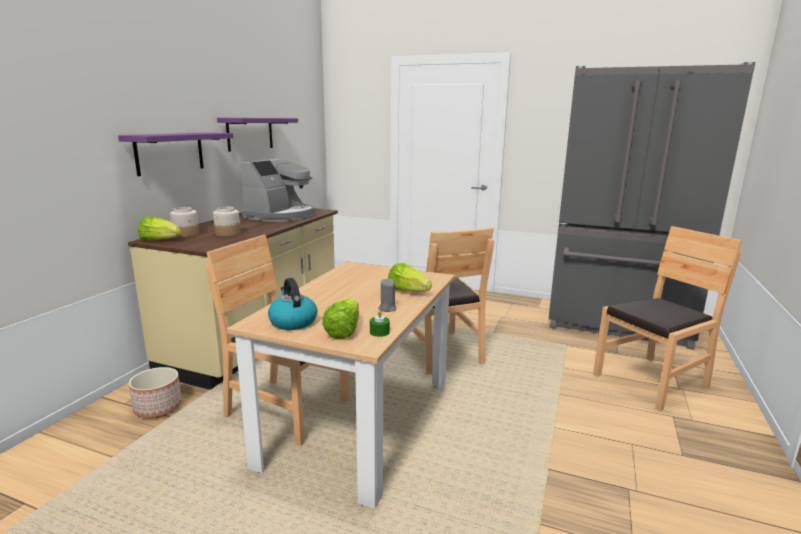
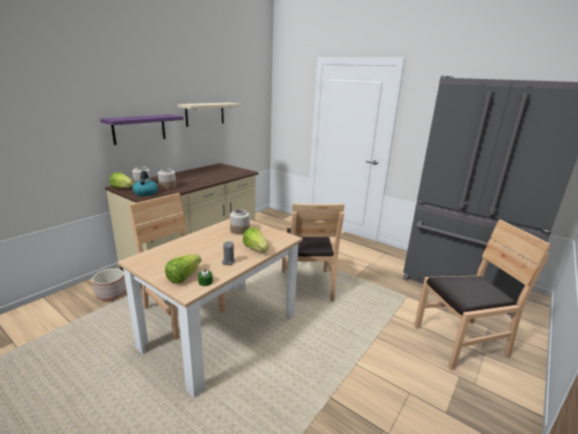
camera: 15 degrees right, 5 degrees up
purple shelf [217,118,298,152] -> beige shelf [178,102,241,127]
coffee machine [240,159,315,222] -> none
kettle [268,278,317,330] -> kettle moved to [132,171,158,196]
none -> jar [230,209,250,234]

